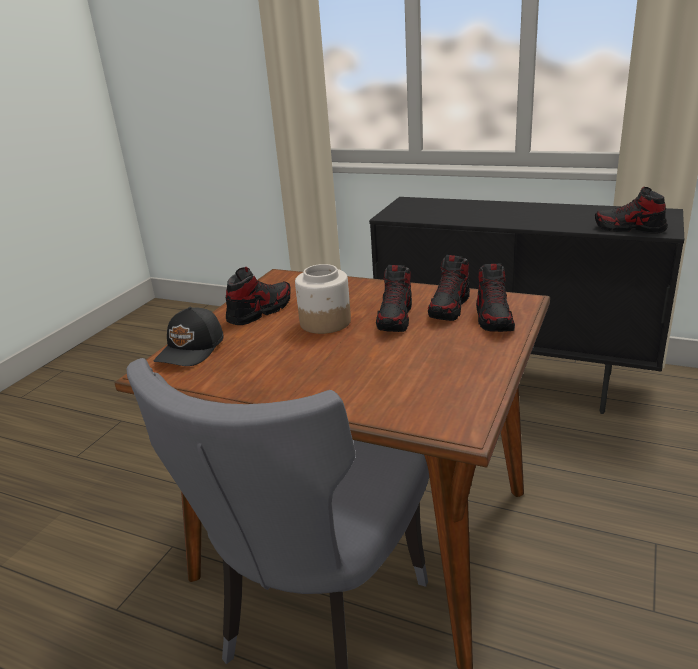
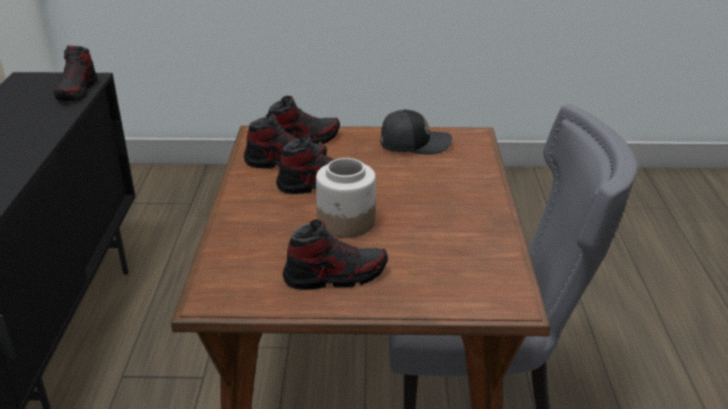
camera: 115 degrees left, 5 degrees up
black cap [154,307,224,366] -> black cap moved to [380,109,452,155]
shoe [226,267,291,325] -> shoe turned 150 degrees clockwise [283,219,388,290]

